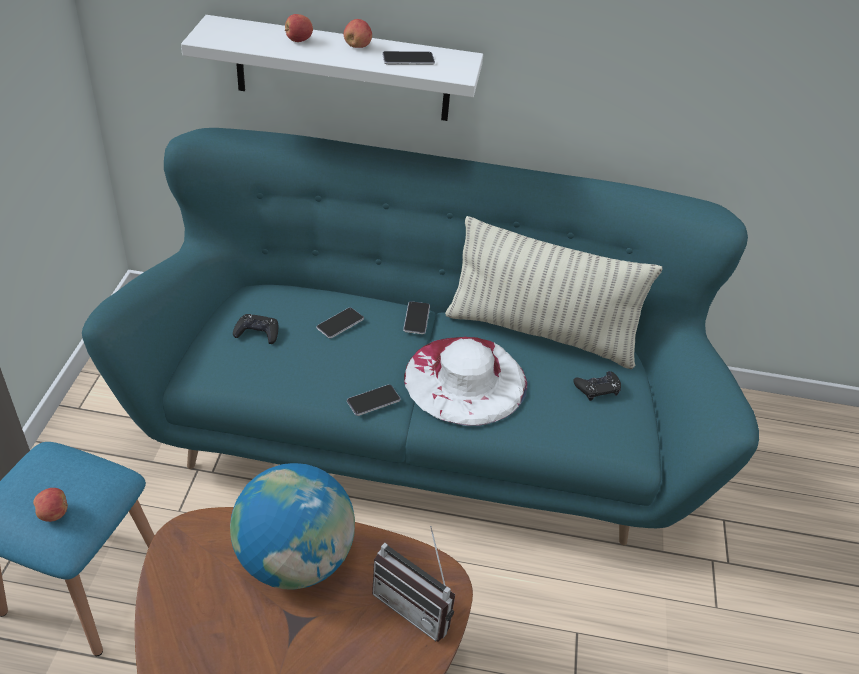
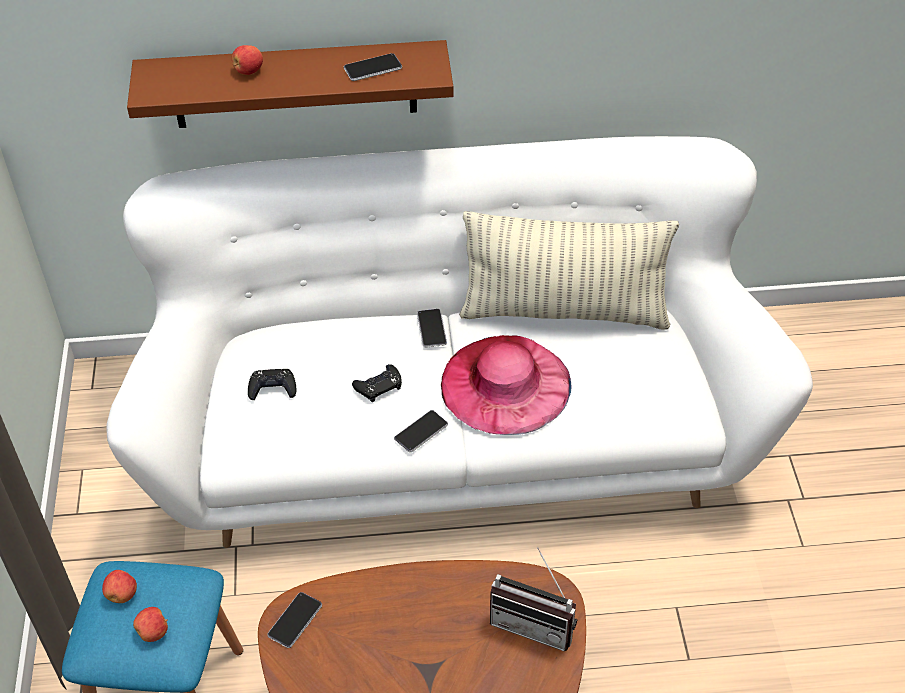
camera: 10 degrees left, 5 degrees up
turquoise sofa [82,128,759,545] -> white sofa [106,136,813,548]
white shelf [181,15,483,121] -> brown shelf [127,40,454,128]
globe [230,463,355,590] -> none
phone [316,307,364,339] -> phone moved to [267,592,322,648]
apple [344,19,372,48] -> apple moved to [102,570,137,603]
white hat [404,337,528,426] -> pink hat [441,335,572,435]
black game controller [574,371,621,401] -> black game controller moved to [352,364,402,402]

